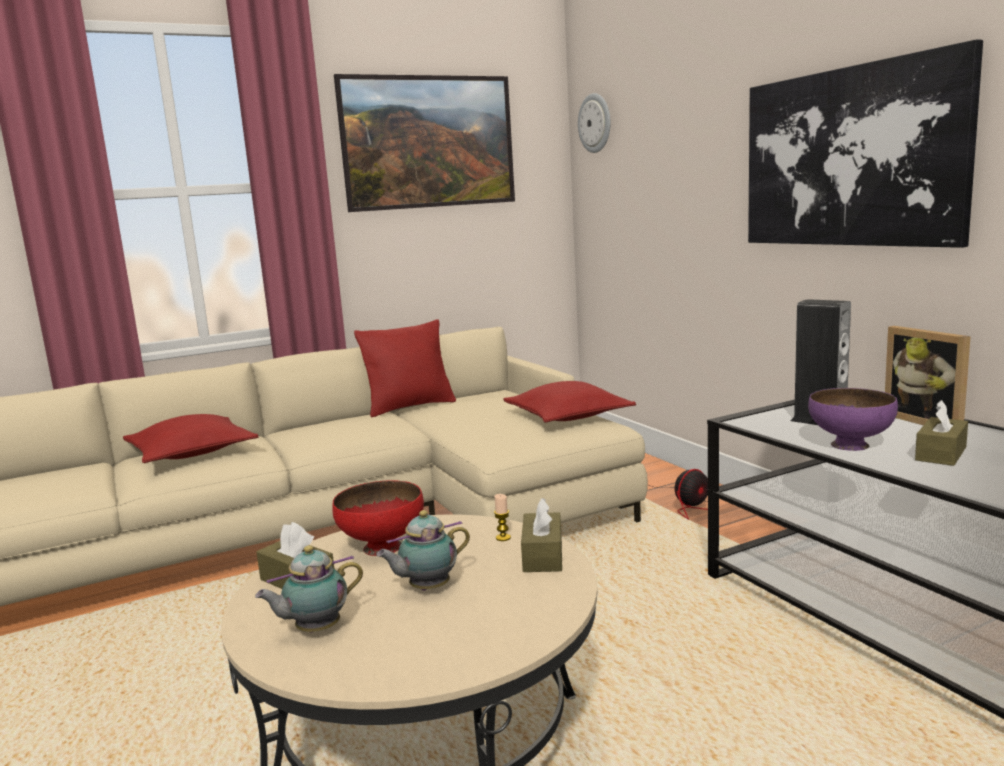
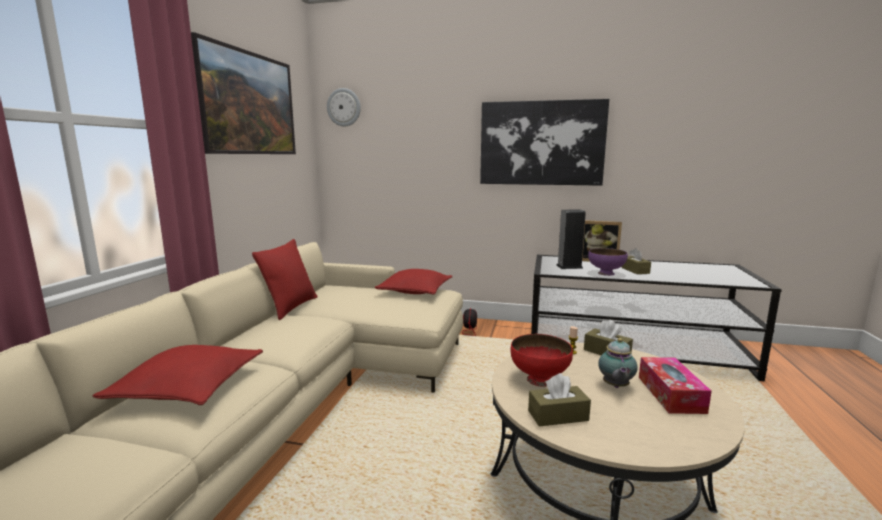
camera: 50 degrees left, 0 degrees up
teapot [255,545,363,632] -> none
none -> tissue box [639,357,712,414]

